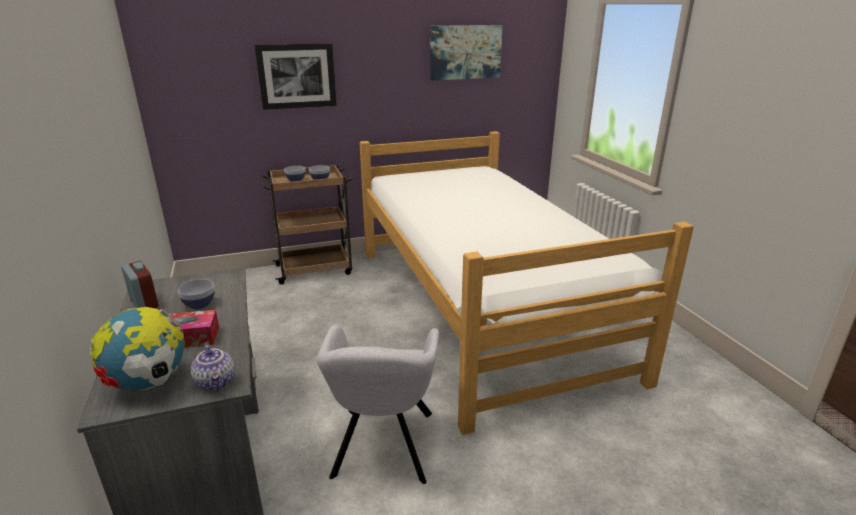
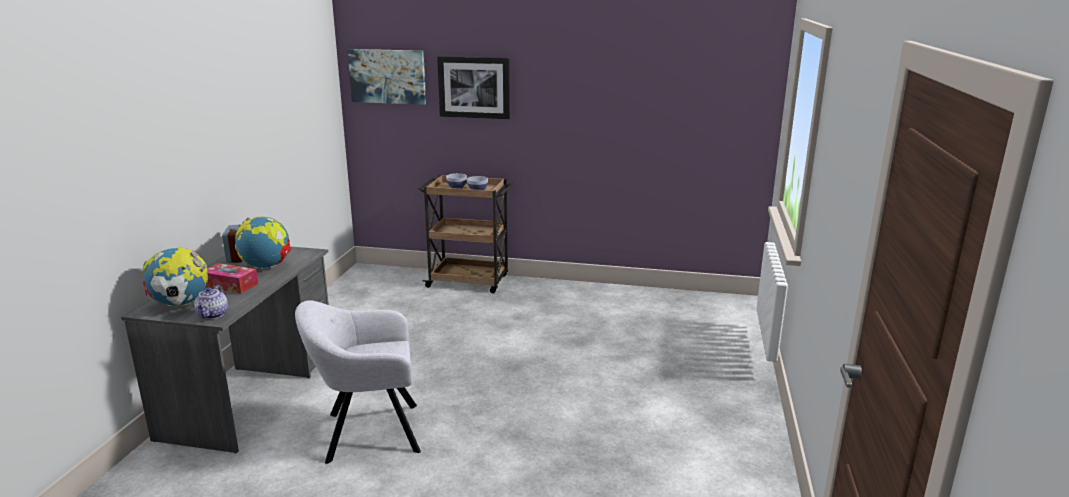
camera: 30 degrees right, 5 degrees down
bowl [177,279,215,309] -> globe [235,217,291,269]
grey armchair [317,325,439,484] -> grey armchair turned 45 degrees clockwise [295,300,421,464]
bed [359,131,694,435] -> none
picture [430,25,503,80] -> picture moved to [347,49,426,105]

